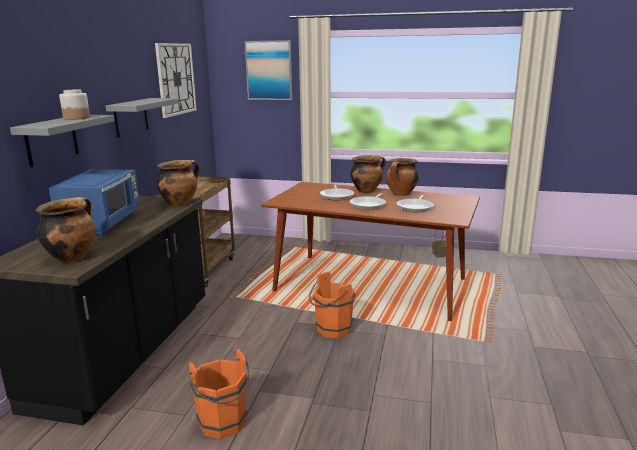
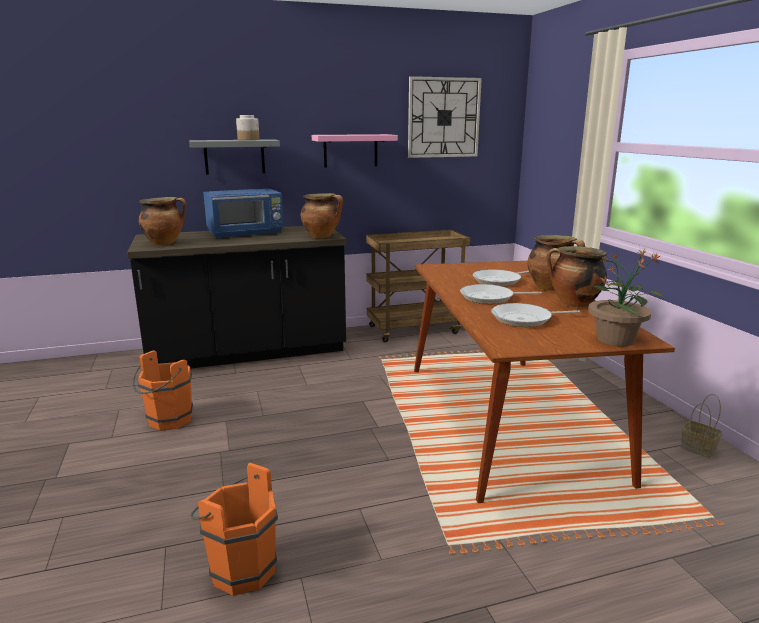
camera: 60 degrees right, 0 degrees up
grey shelf [106,98,178,138] -> pink shelf [312,134,398,168]
picture [245,40,292,100] -> none
orange bucket [309,271,355,338] -> orange bucket moved to [190,463,278,596]
none -> potted plant [588,249,664,346]

